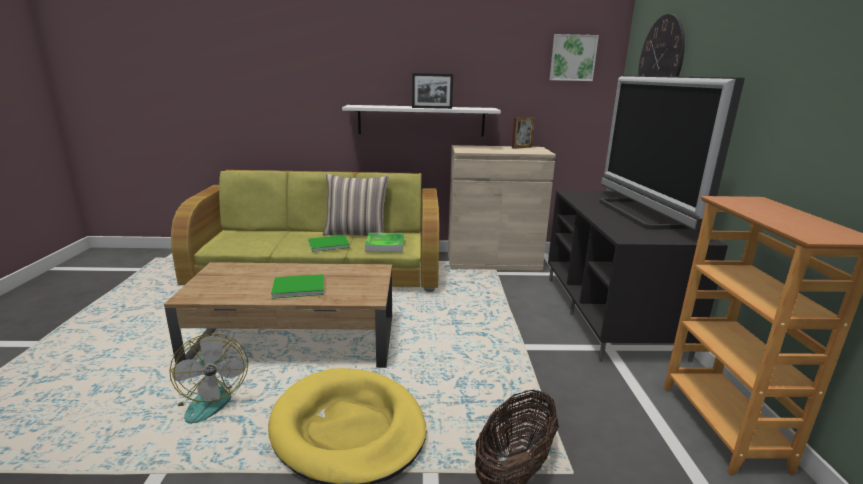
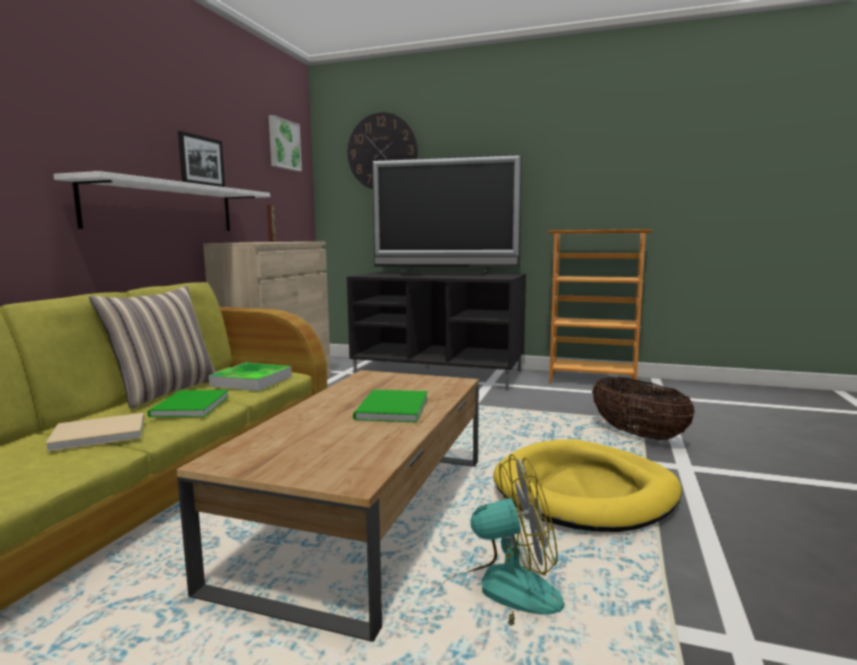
camera: 70 degrees left, 10 degrees down
none -> beige book [45,413,144,452]

